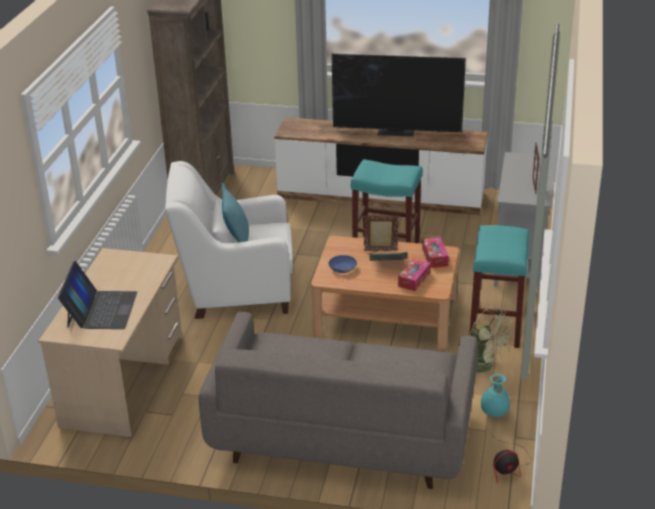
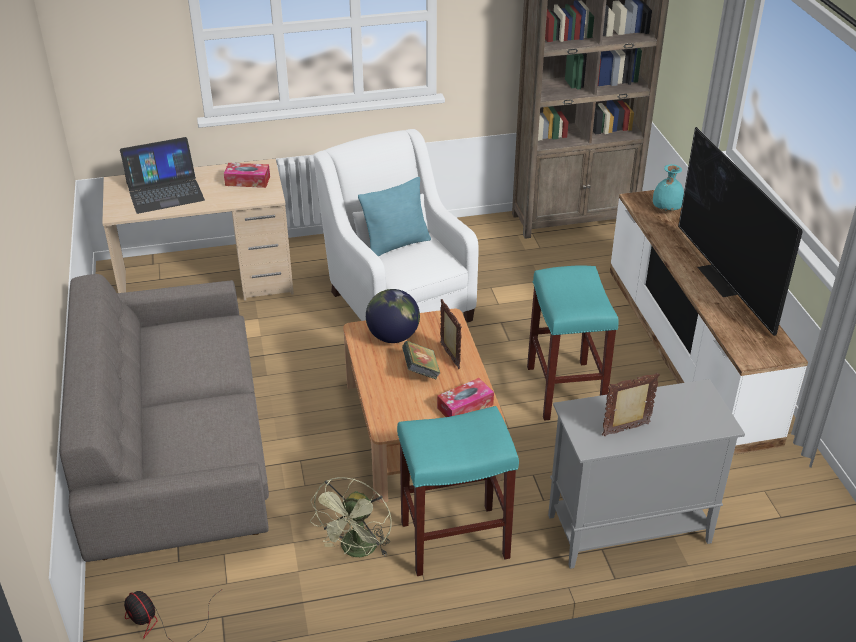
camera: 65 degrees right, 5 degrees up
blue bowl [328,255,357,273] -> globe [366,289,420,343]
tissue box [398,258,431,291] -> tissue box moved to [224,163,270,188]
turquoise vase [481,374,510,417] -> turquoise vase moved to [653,164,684,211]

